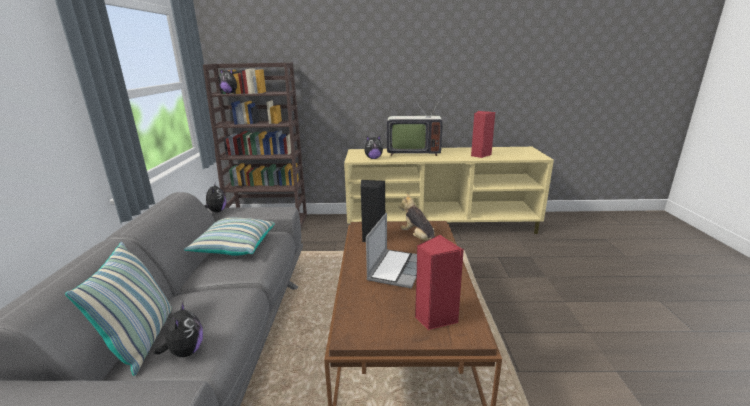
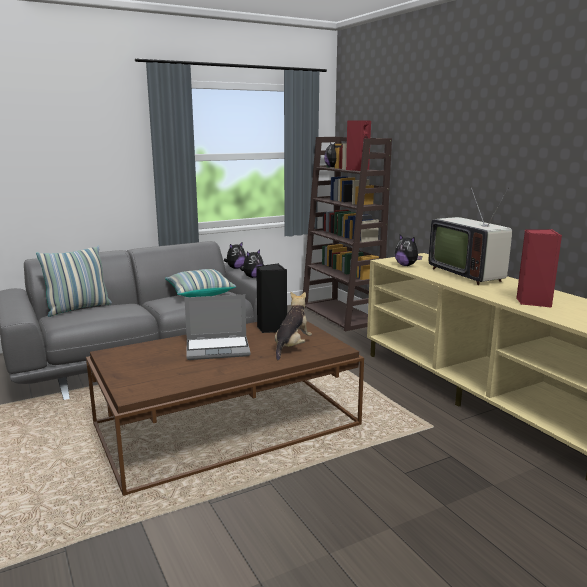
camera: 60 degrees right, 5 degrees down
plush toy [153,302,203,357] -> plush toy moved to [240,249,264,278]
red speaker [415,235,464,330] -> red speaker moved to [346,120,371,171]

